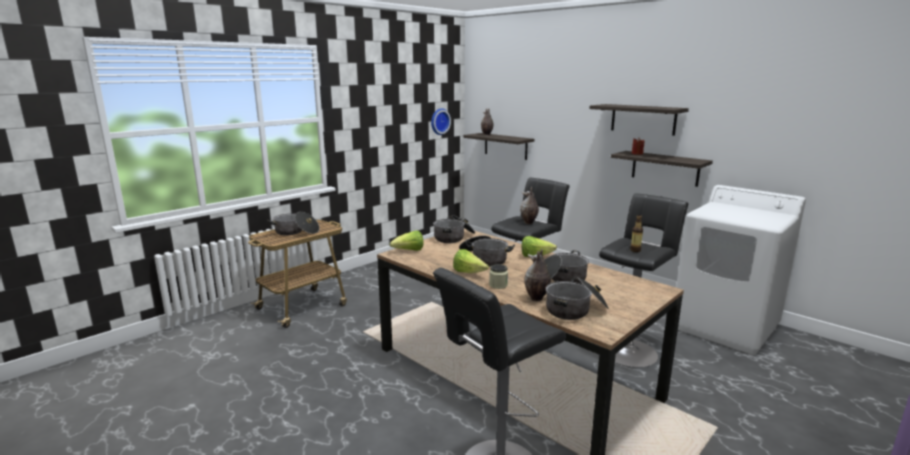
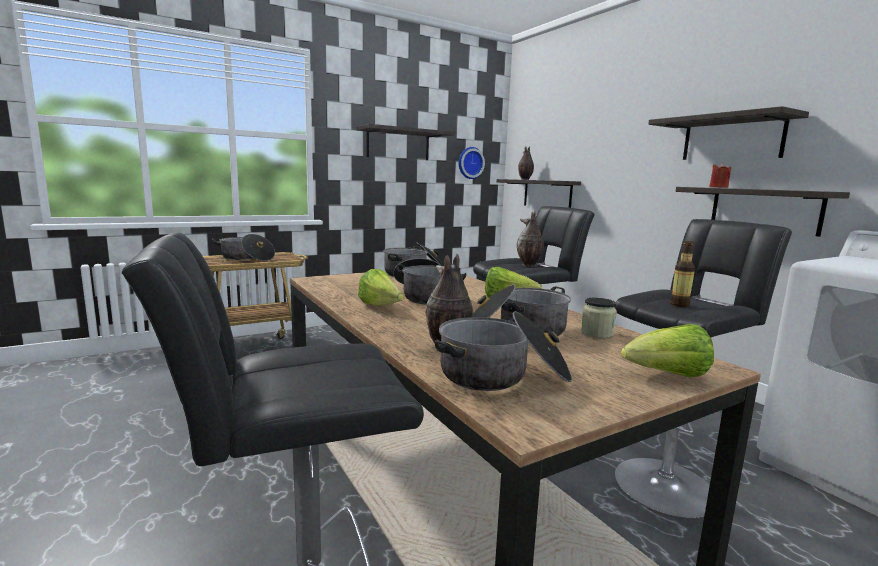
camera: 15 degrees right, 5 degrees down
lettuce [390,231,423,251] -> lettuce moved to [621,324,714,377]
jar [489,264,508,289] -> jar moved to [581,298,617,338]
none -> shelf [356,124,454,160]

